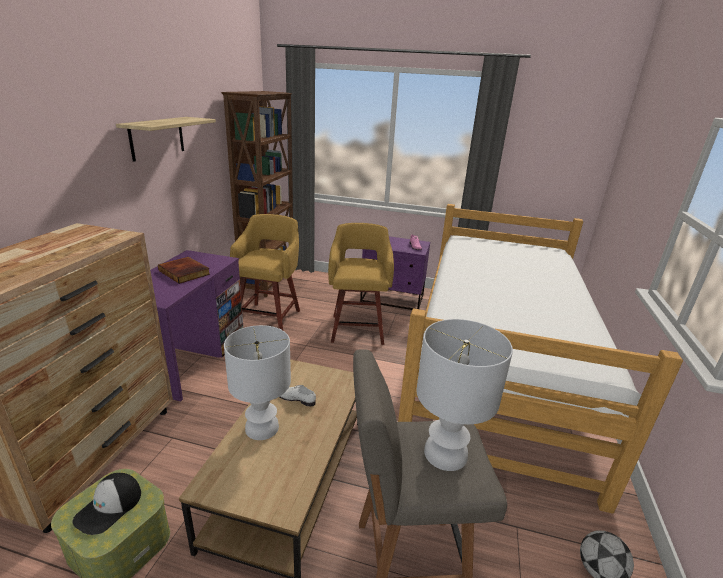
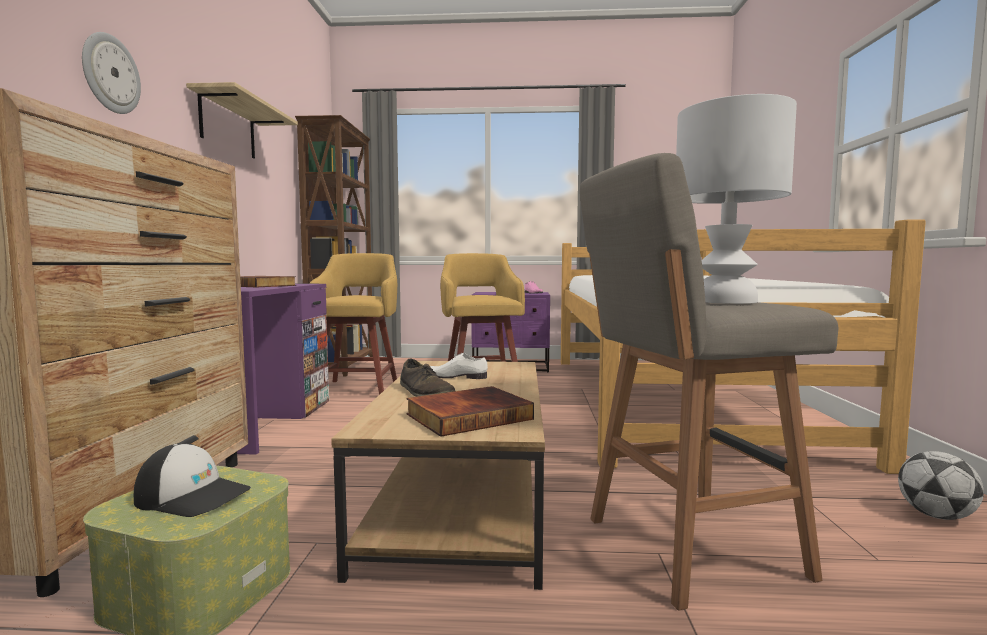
camera: 10 degrees left, 20 degrees down
cap [72,473,141,535] -> cap turned 90 degrees counterclockwise [134,443,251,517]
white table lamp [224,325,291,440] -> brown shoe [400,358,455,397]
none -> wall clock [82,32,141,114]
none -> book [406,386,534,437]

